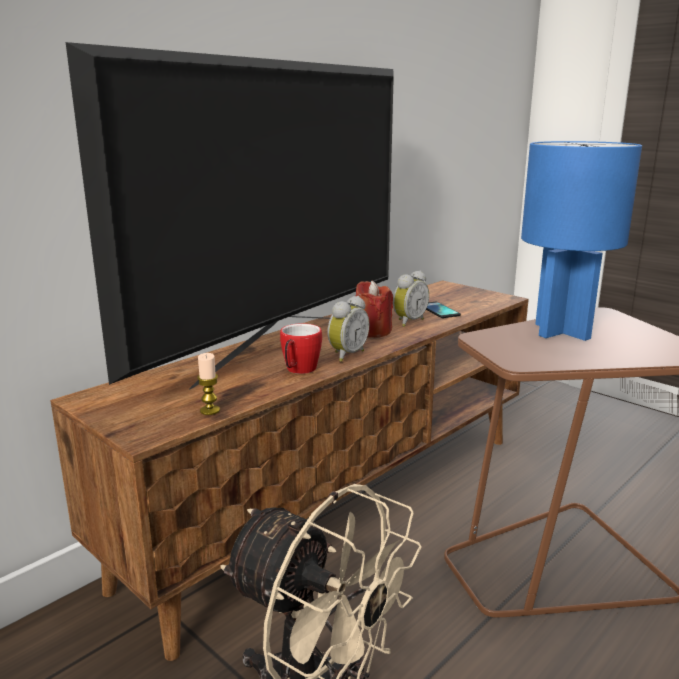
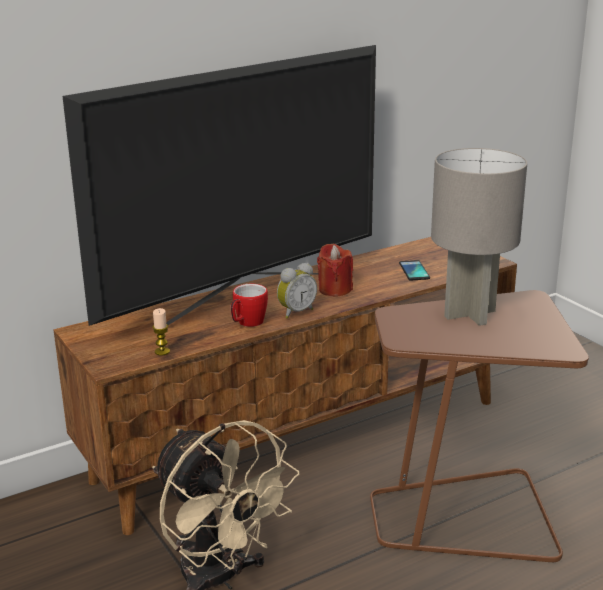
camera: 15 degrees right, 5 degrees up
alarm clock [393,271,429,327] -> none
blue table lamp [521,141,642,341] -> grey table lamp [431,148,527,326]

